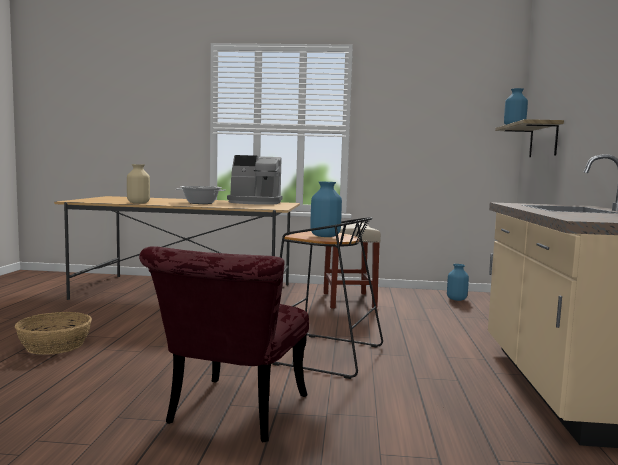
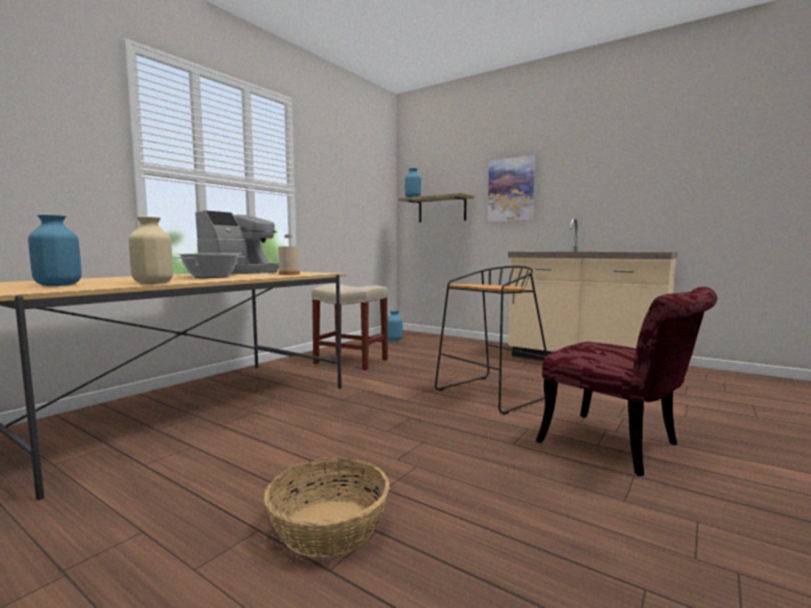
camera: 60 degrees left, 0 degrees up
blue vase [310,182,342,237] -> blue vase moved to [28,215,82,286]
none -> beige bottle [278,235,300,275]
none -> picture [488,155,535,222]

